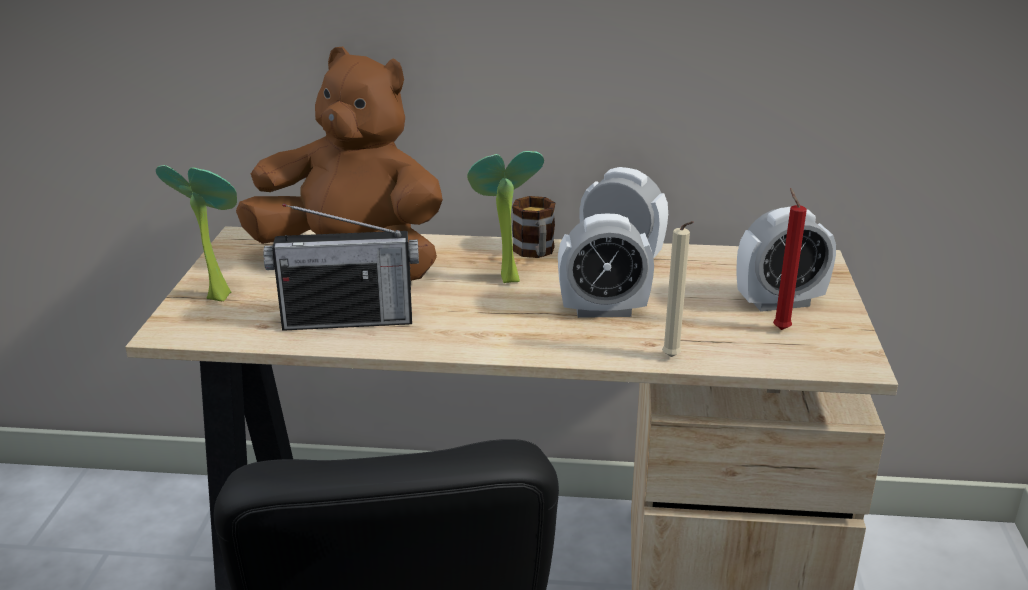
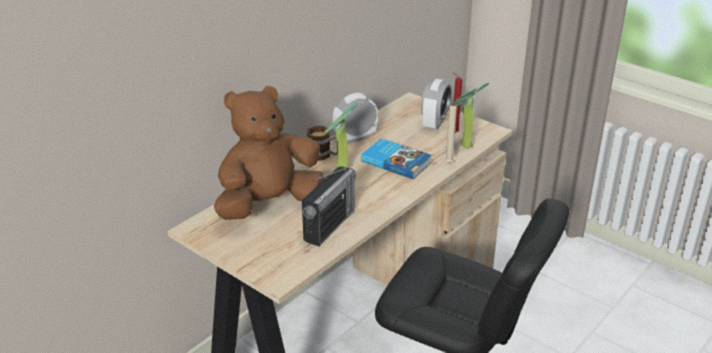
camera: 55 degrees left, 5 degrees up
potted plant [156,165,237,301] -> potted plant moved to [450,82,489,149]
alarm clock [558,214,654,318] -> book [361,139,432,179]

